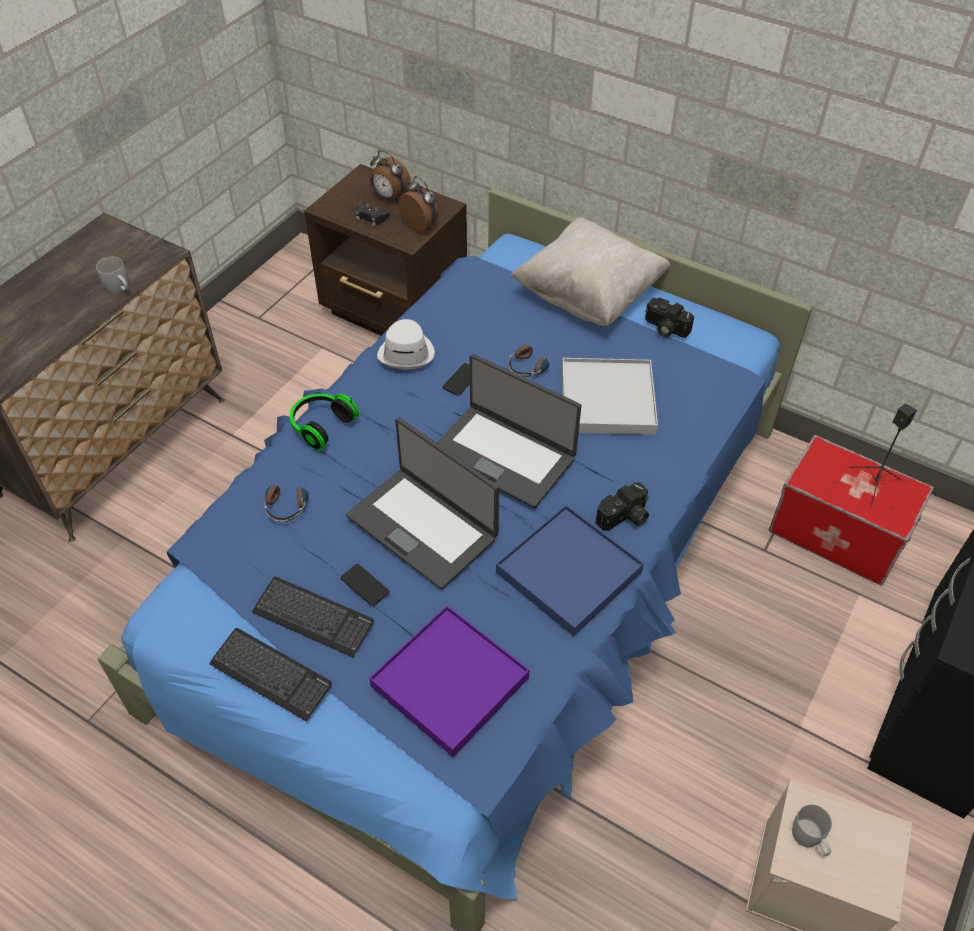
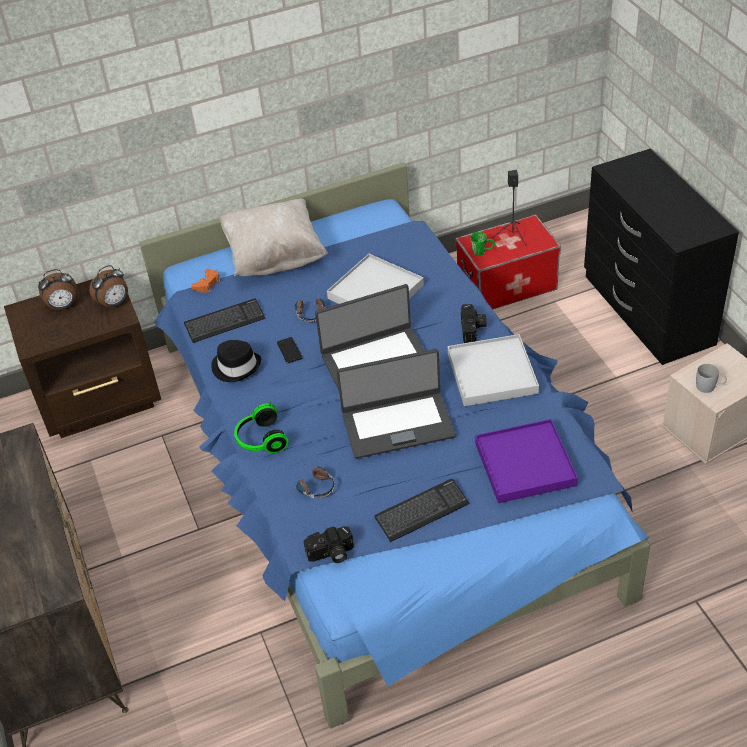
camera: 50 degrees left, 5 degrees down
white mug [96,257,128,293] -> none
keyboard [209,628,332,722] -> keyboard moved to [184,298,265,343]
phone [340,564,390,606] -> none
black game controller [356,201,390,226] -> none
white hat [377,319,435,369] -> black hat [211,340,261,382]
alarm clock [399,176,439,233] -> alarm clock turned 150 degrees clockwise [89,265,128,309]
blue tray [496,505,644,636] -> white tray [448,334,539,406]
camera [645,298,694,338] -> camera moved to [304,526,354,563]
none -> orange game controller [191,269,221,293]
none -> green mug [470,232,495,256]

